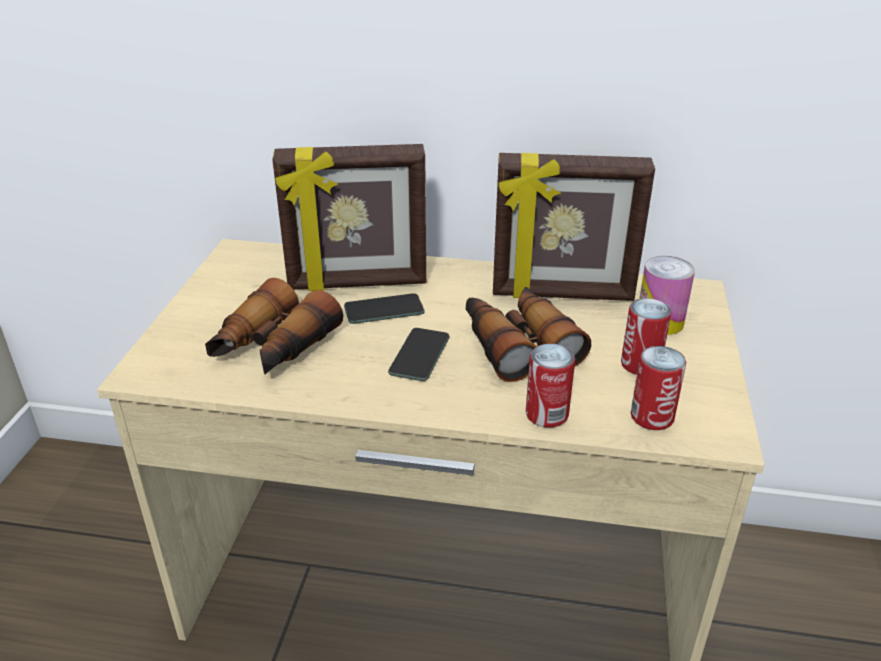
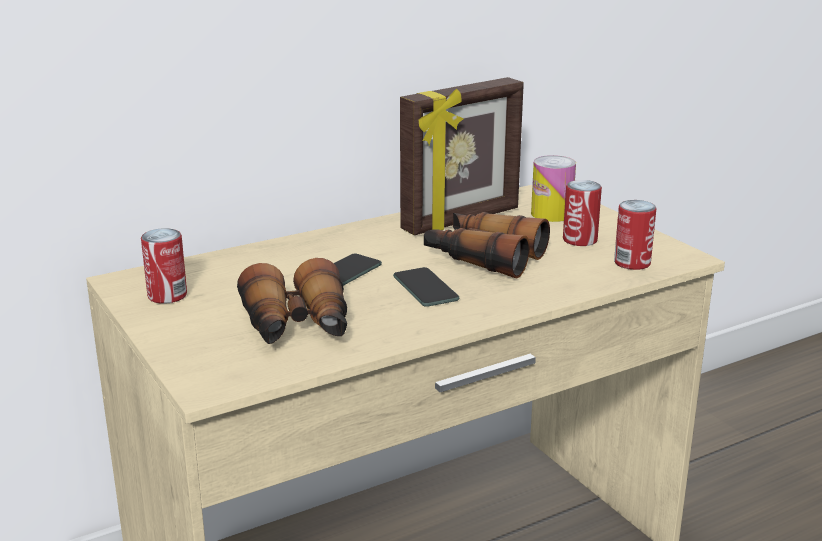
camera: 40 degrees left, 10 degrees down
picture frame [272,144,426,291] -> none
can [526,344,575,428] -> can moved to [141,228,187,304]

